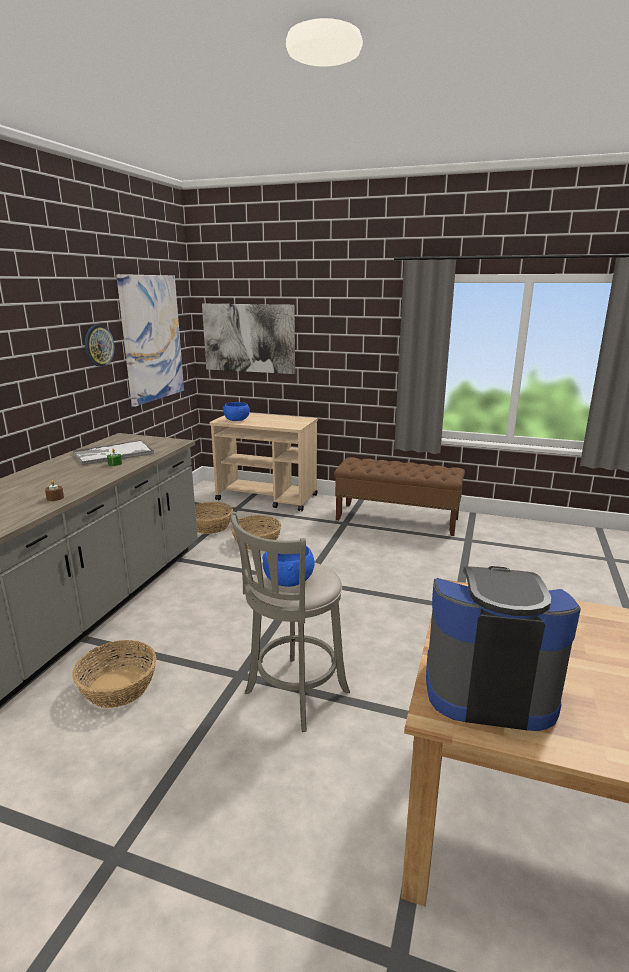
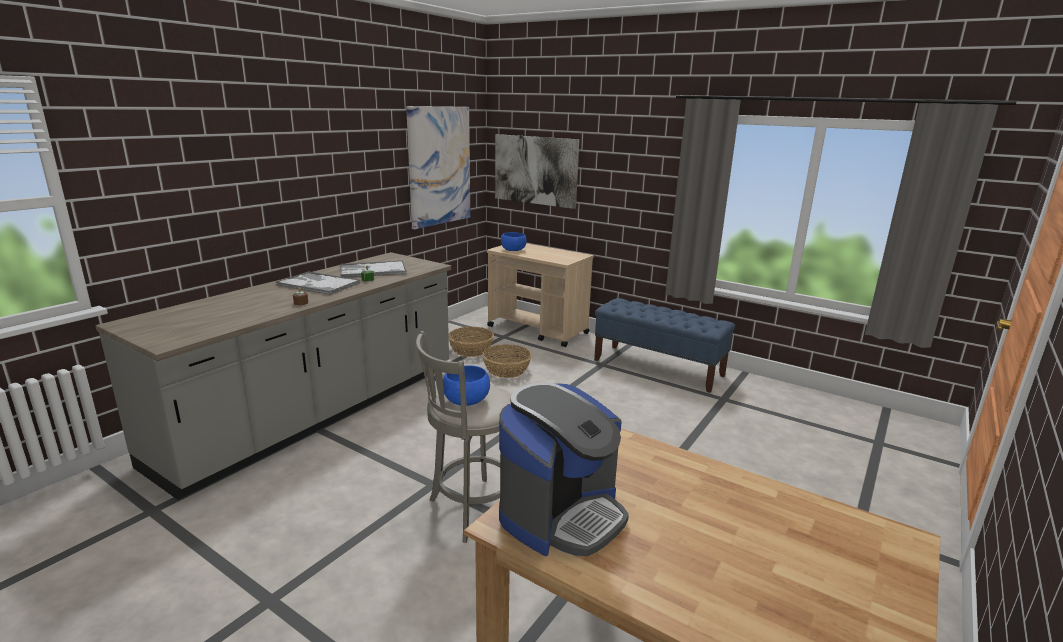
camera: 15 degrees right, 0 degrees up
basket [72,640,156,708] -> none
wall clock [85,325,115,367] -> none
brown bench [334,457,465,536] -> blue bench [594,298,735,393]
coffee machine [426,566,581,731] -> coffee machine turned 105 degrees clockwise [499,383,629,556]
none -> tray [276,271,360,295]

